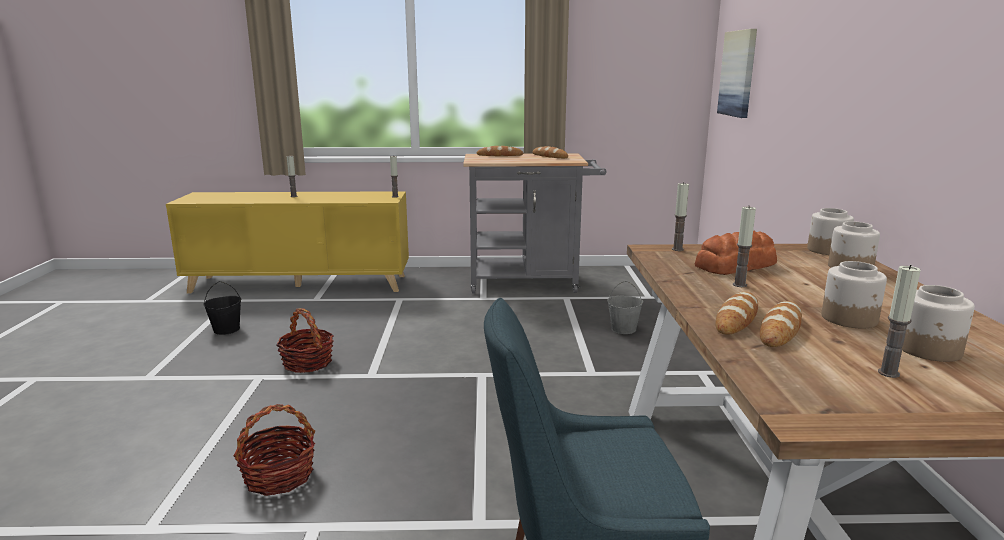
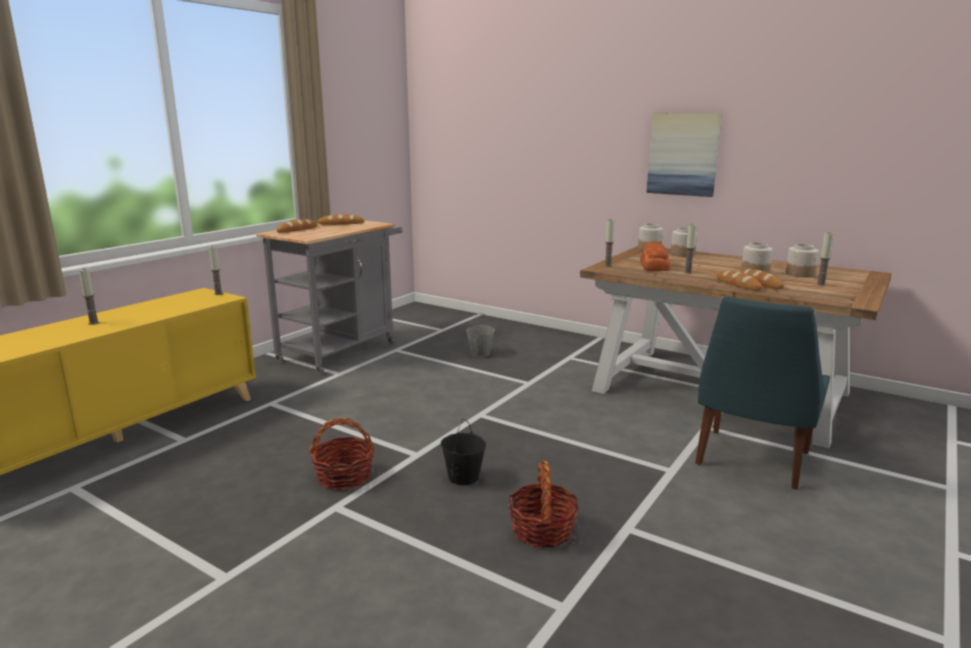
camera: 55 degrees left, 0 degrees up
black bucket [203,281,241,335] -> black bucket moved to [441,419,486,485]
picture [717,29,757,118] -> picture moved to [647,113,722,197]

